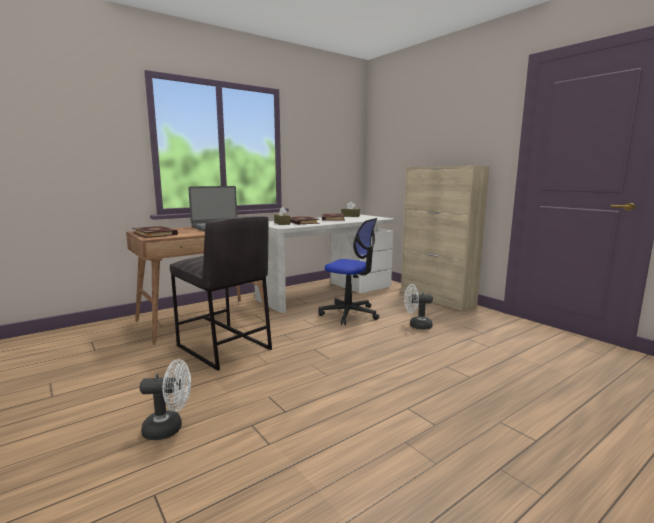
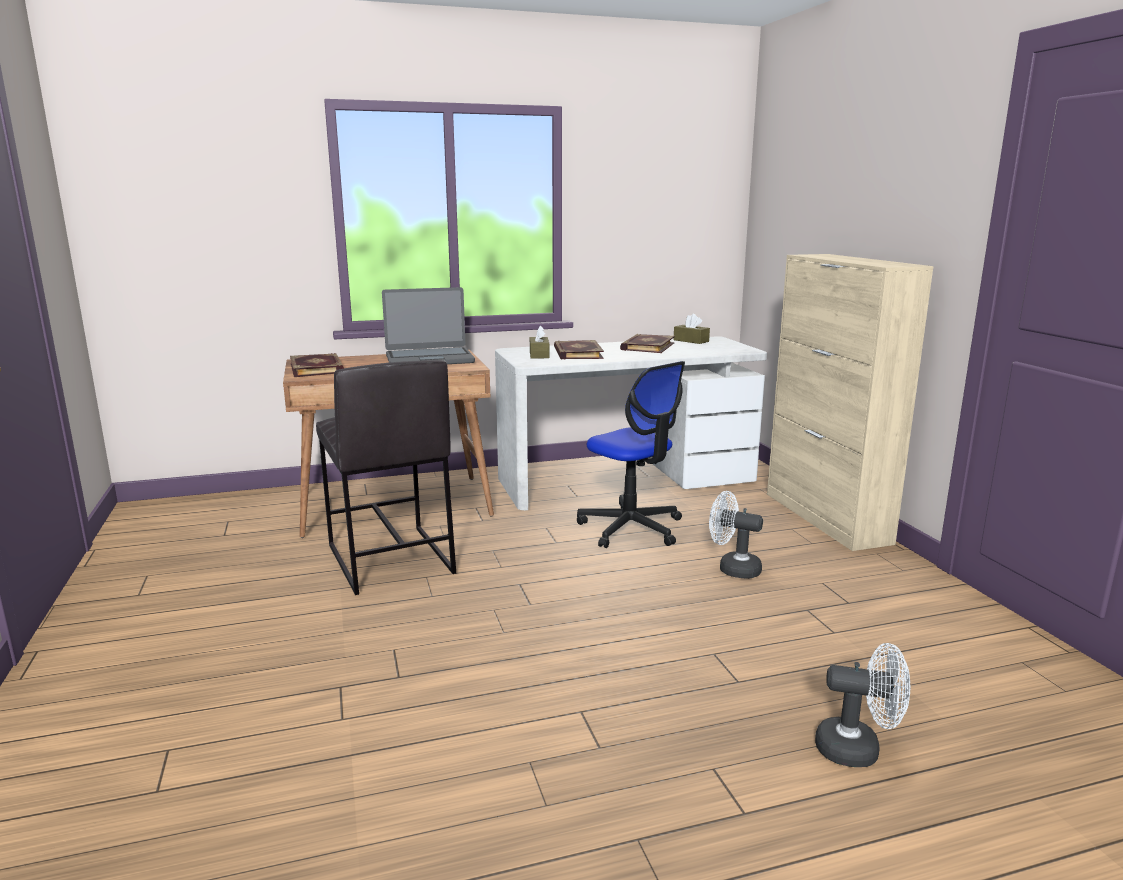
camera: 20 degrees right, 5 degrees up
white fan [140,359,191,440] -> white fan moved to [815,643,910,767]

